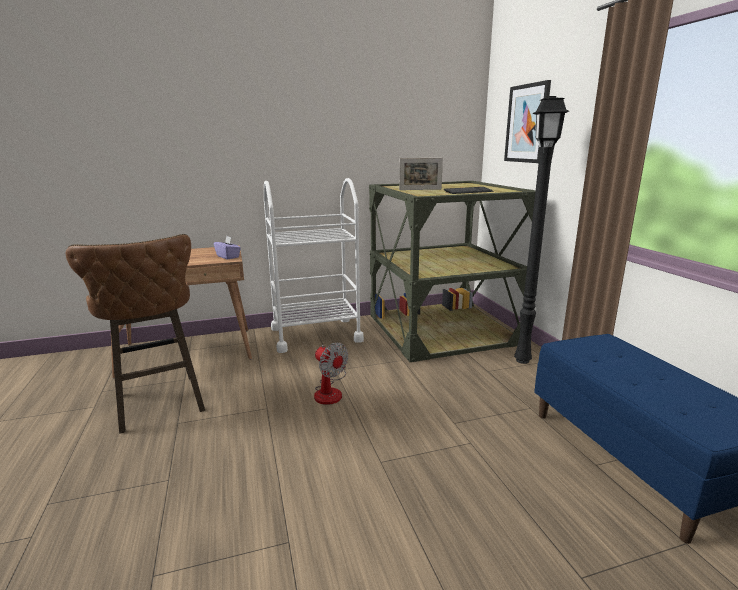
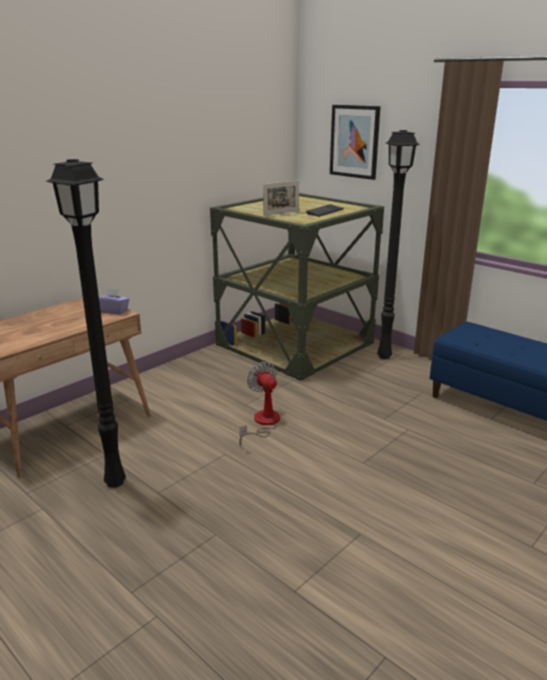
camera: 30 degrees left, 5 degrees up
brown stool [66,234,205,434] -> black floor lamp [46,159,126,488]
white cart [264,178,364,353] -> none
fan [314,343,348,405] -> fan turned 135 degrees counterclockwise [239,362,280,445]

